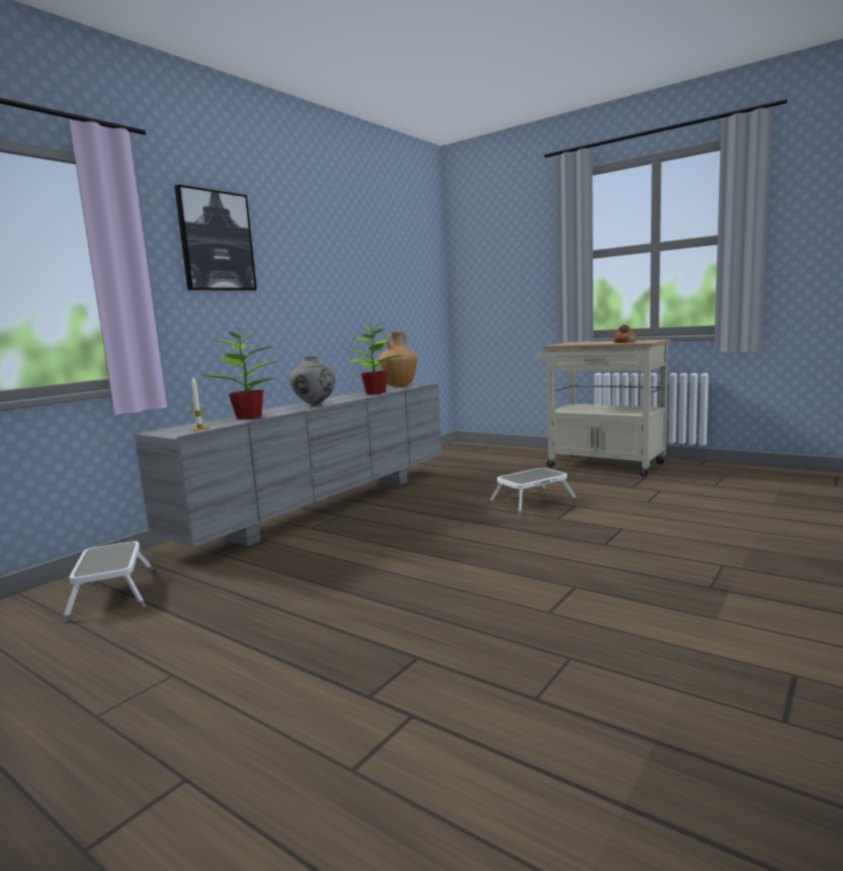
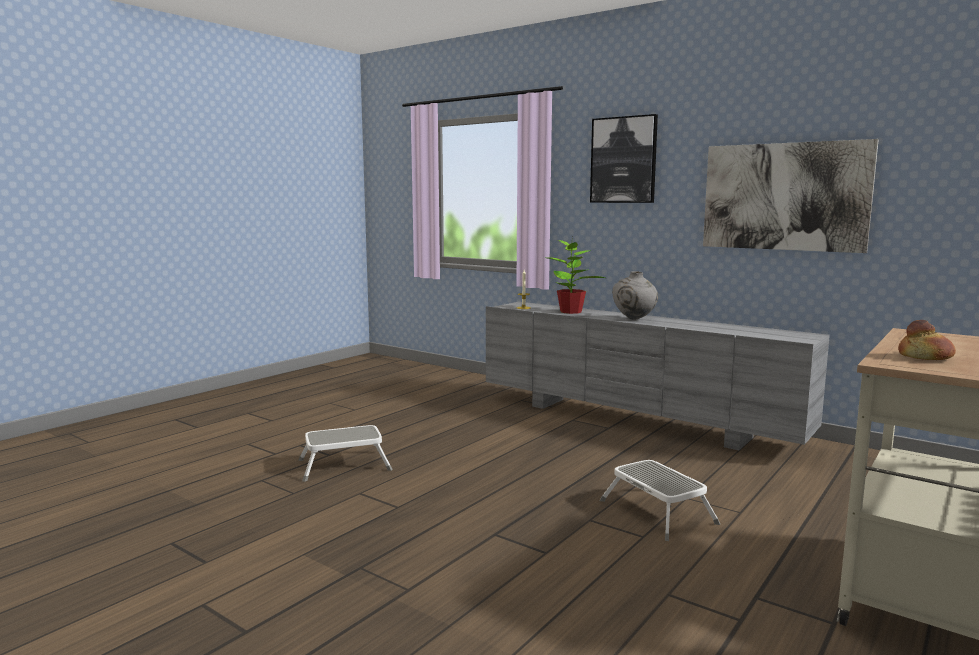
camera: 90 degrees right, 0 degrees up
grey step ladder [62,541,154,623] -> grey step ladder moved to [298,425,393,482]
potted plant [347,320,402,394] -> none
brown vase [378,331,418,387] -> none
none -> picture [703,139,879,253]

